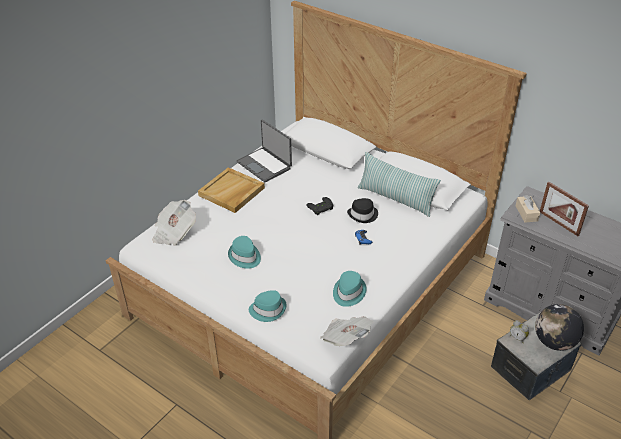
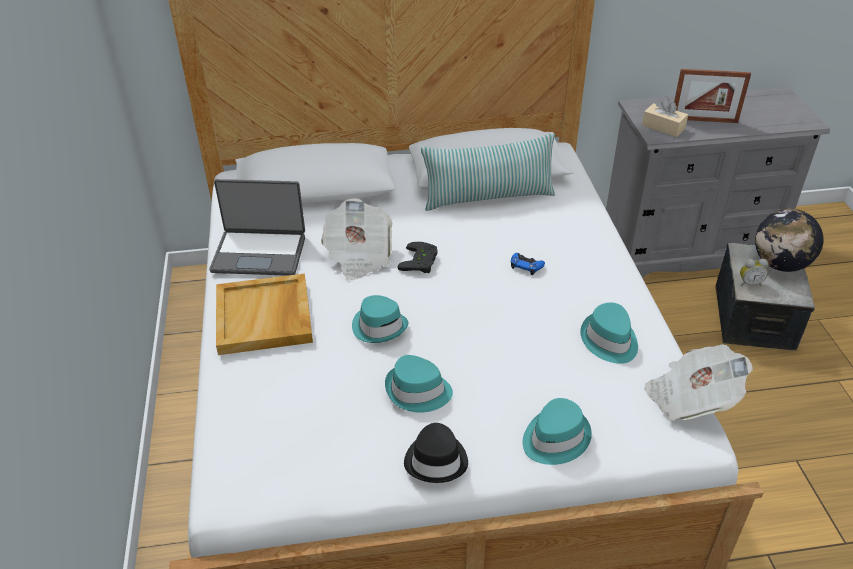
camera: 45 degrees left, 0 degrees up
newspaper [152,200,196,246] -> newspaper moved to [321,198,393,280]
black hat [347,198,378,223] -> black hat moved to [404,423,468,483]
none -> turquoise hat [352,295,408,343]

